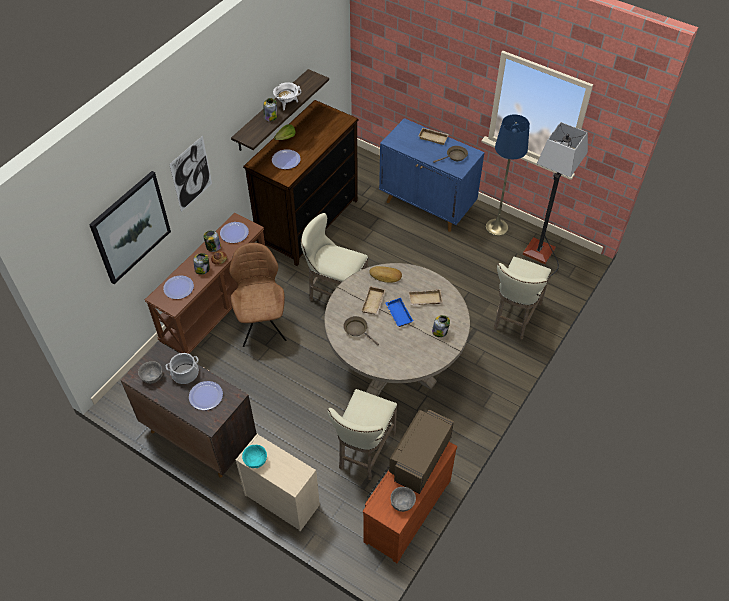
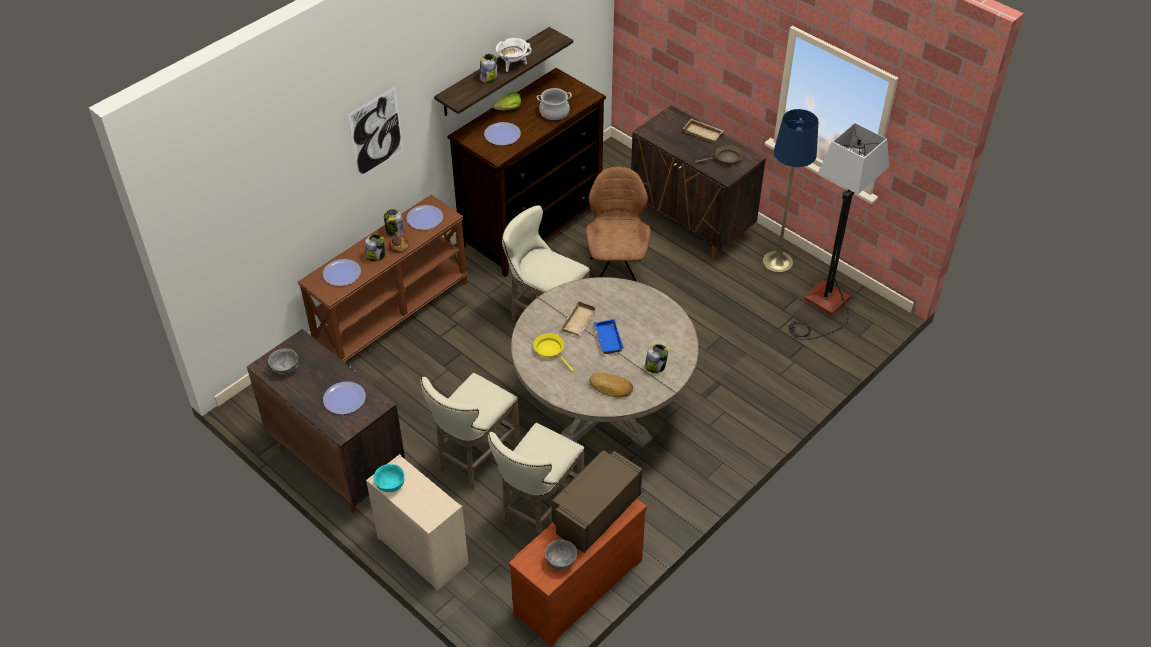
camera: 10 degrees right, 5 degrees down
picture [89,171,171,284] -> none
cooking pot [166,353,199,384] -> cooking pot moved to [537,88,572,121]
brown chair [229,243,287,347] -> brown chair moved to [586,166,651,282]
brown frying pan [343,316,379,345] -> yellow frying pan [533,333,574,372]
bread [369,266,402,283] -> bread moved to [589,372,633,397]
blue cabinet [379,118,485,232] -> brown cabinet [631,105,766,260]
beige tray [409,289,443,305] -> none
beige stool [493,257,551,339] -> beige stool moved to [421,373,521,490]

